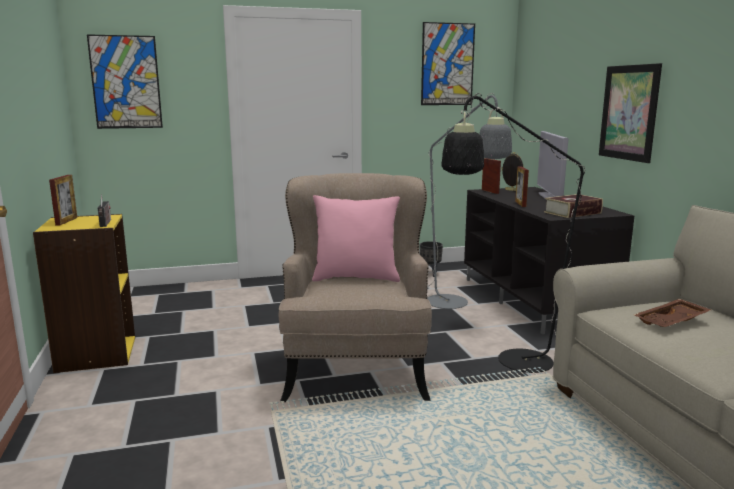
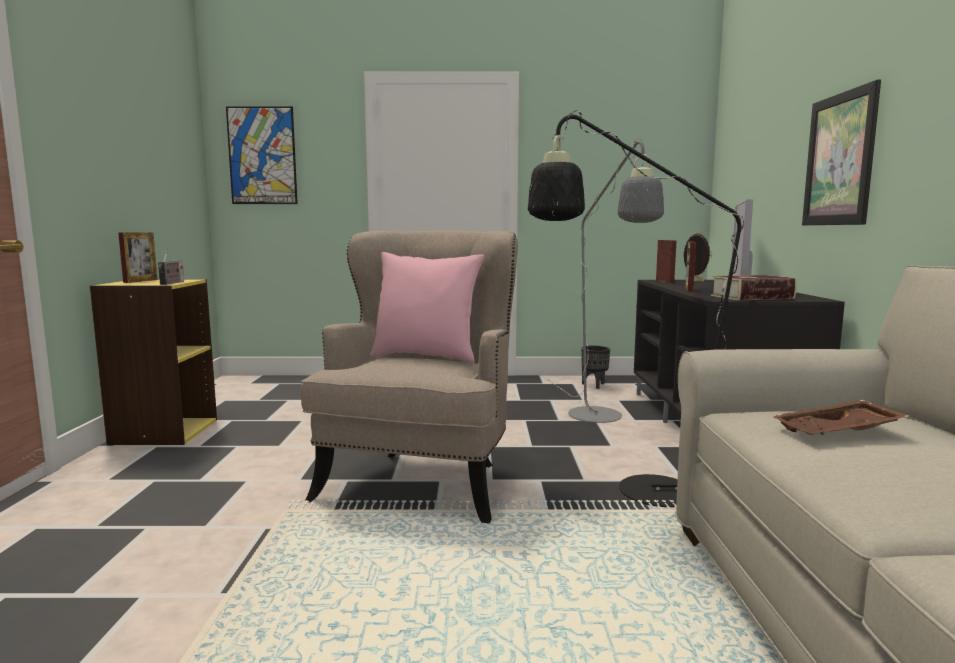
camera: 15 degrees right, 5 degrees down
picture [421,22,475,105] -> none

